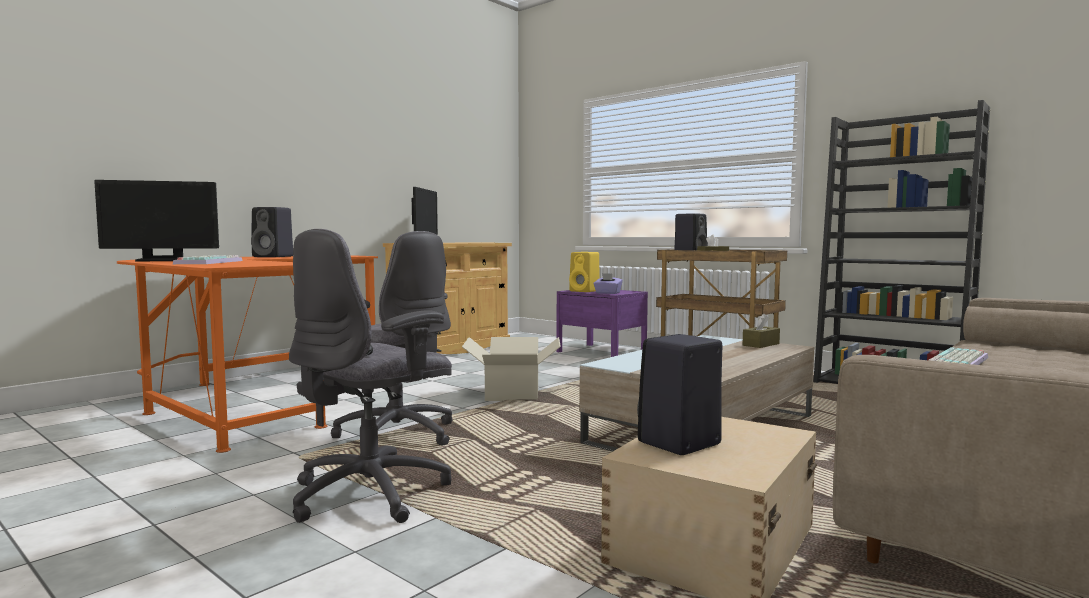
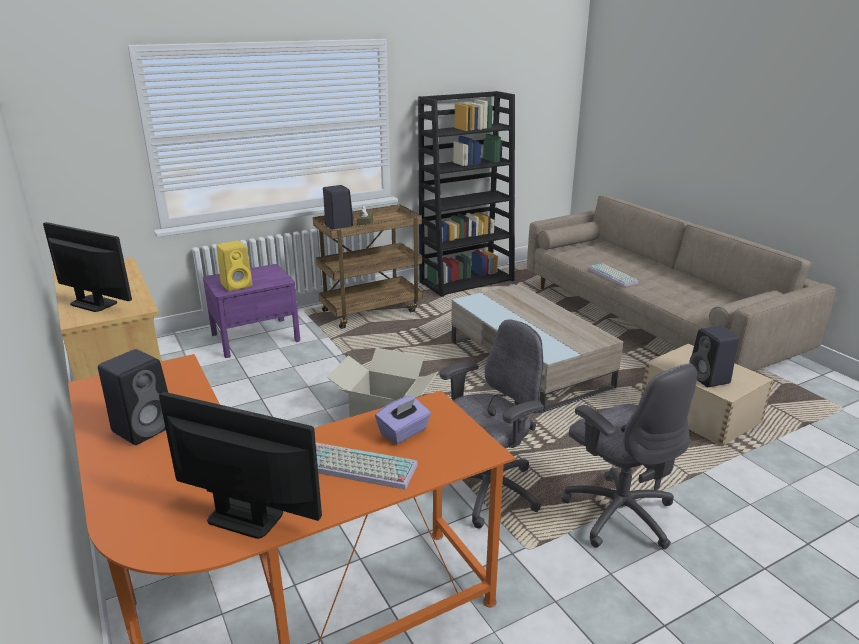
camera: 70 degrees left, 20 degrees up
monitor [94,180,219,261] -> monitor turned 75 degrees counterclockwise [159,392,322,539]
purple tissue box [593,273,623,294] -> purple tissue box moved to [375,396,431,444]
brown tissue box [743,313,780,348] -> none

